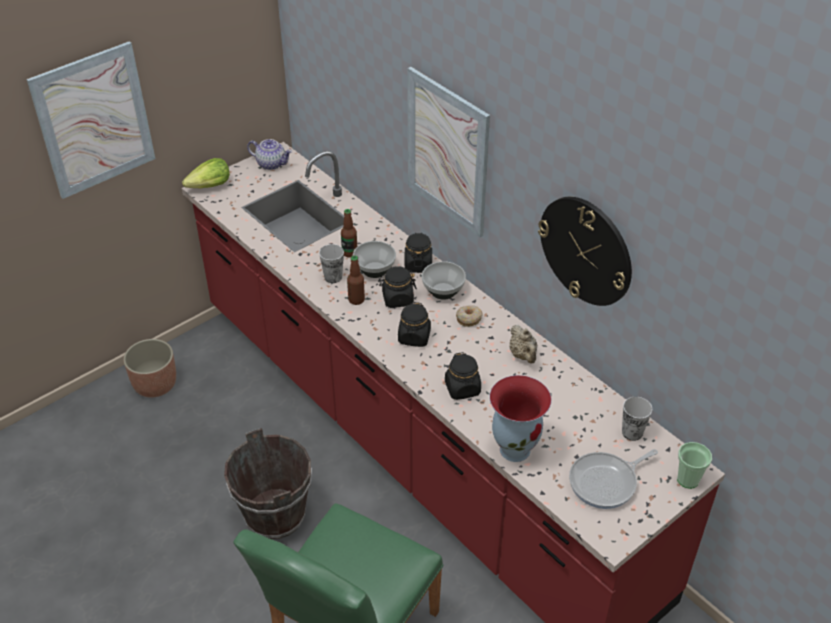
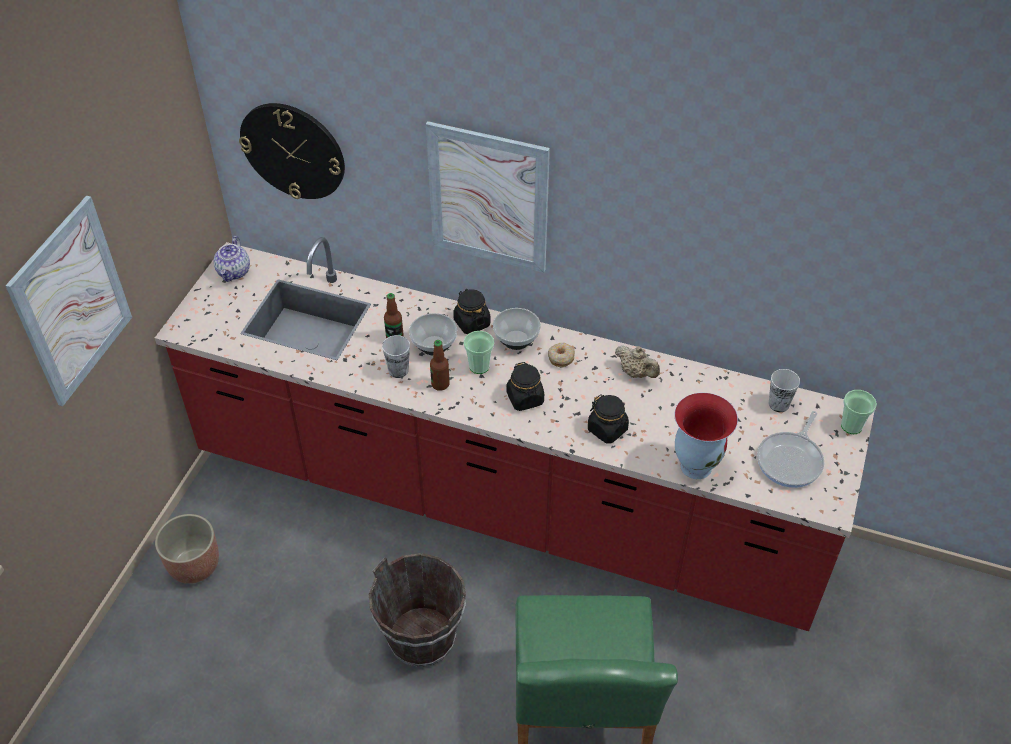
camera: 30 degrees left, 5 degrees up
lettuce [182,158,230,189] -> none
teapot [247,139,292,170] -> teapot turned 105 degrees clockwise [214,236,250,282]
black jar [378,266,417,308] -> cup [464,331,494,374]
wall clock [538,197,632,306] -> wall clock moved to [239,103,345,199]

